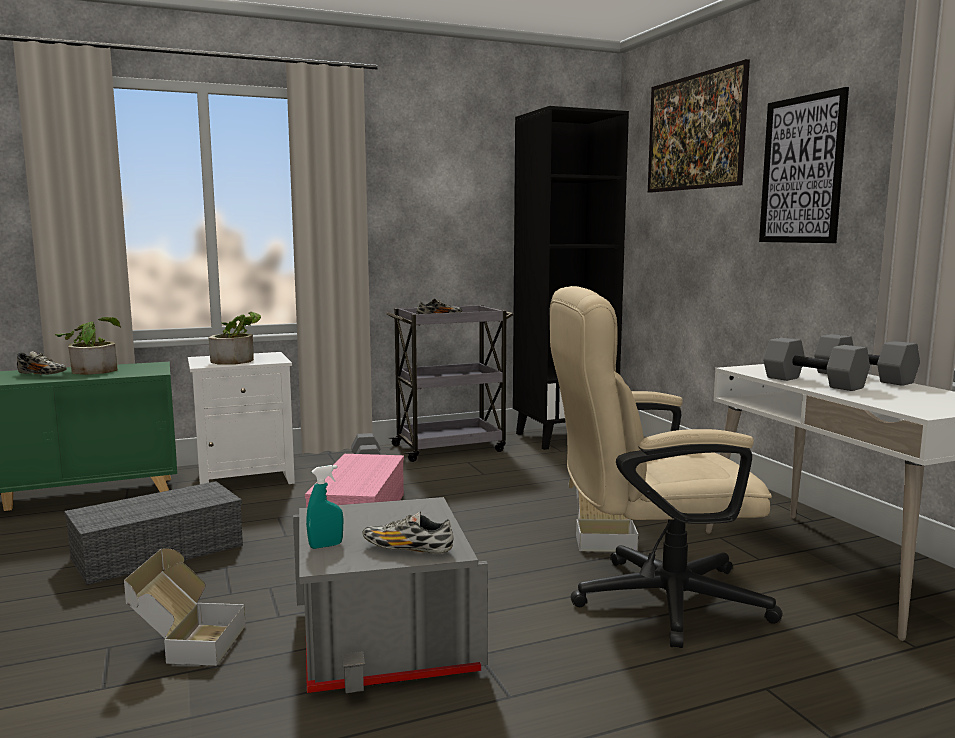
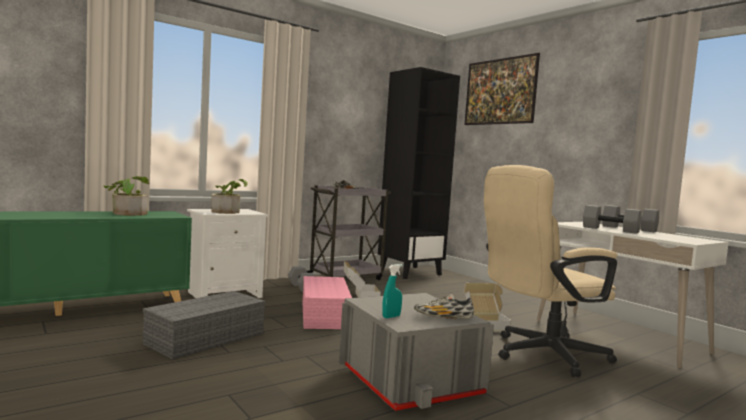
camera: 15 degrees left, 5 degrees down
shoe [17,351,67,375] -> none
cardboard box [124,548,246,666] -> cardboard box moved to [343,261,380,298]
picture [759,87,849,243] -> none

